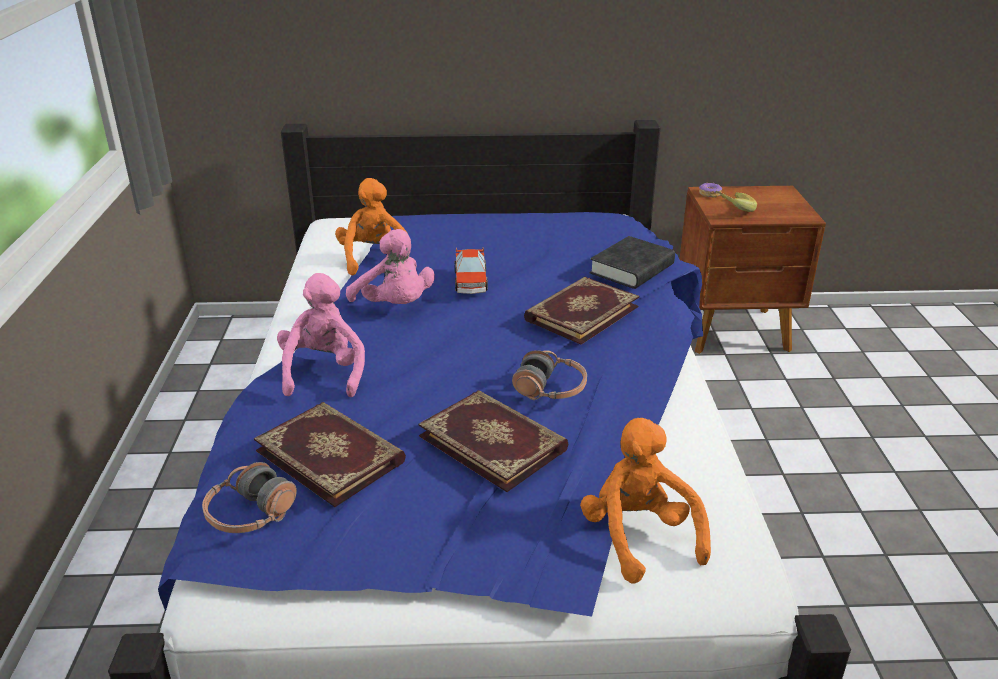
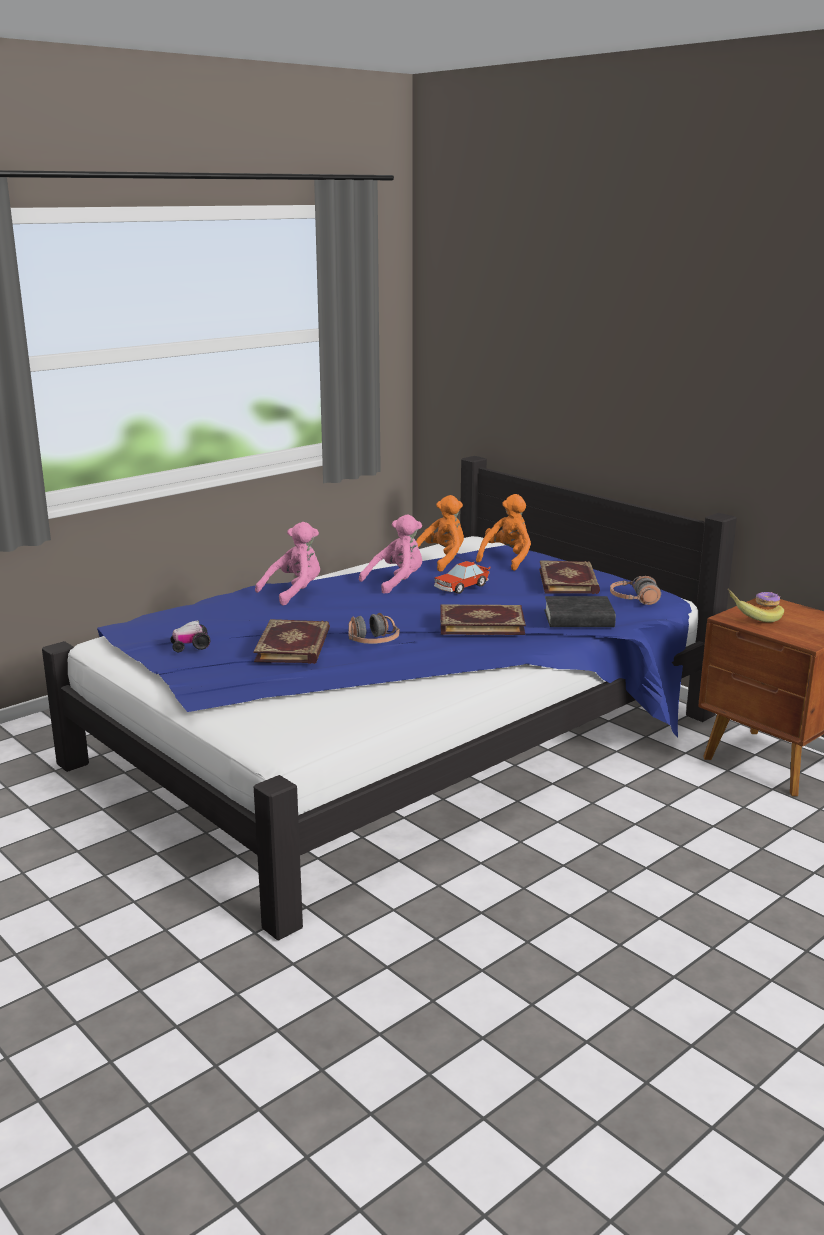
camera: 50 degrees right, 10 degrees down
headphones [202,462,297,533] -> headphones moved to [610,576,661,605]
book [254,402,406,507] -> book moved to [539,560,600,594]
pink plush toy [346,229,435,304] -> pink plush toy turned 135 degrees counterclockwise [359,514,422,593]
orange plush toy [580,418,711,584] -> orange plush toy moved to [476,494,531,571]
none -> toy car [170,621,210,652]

